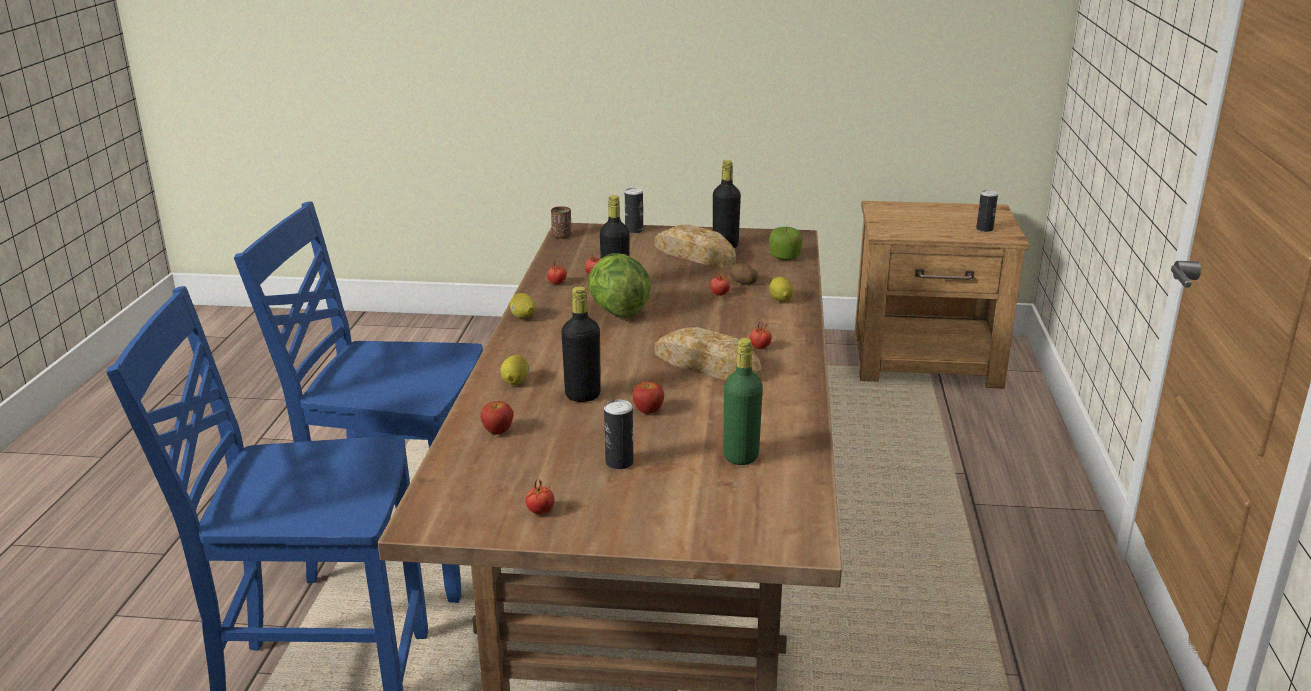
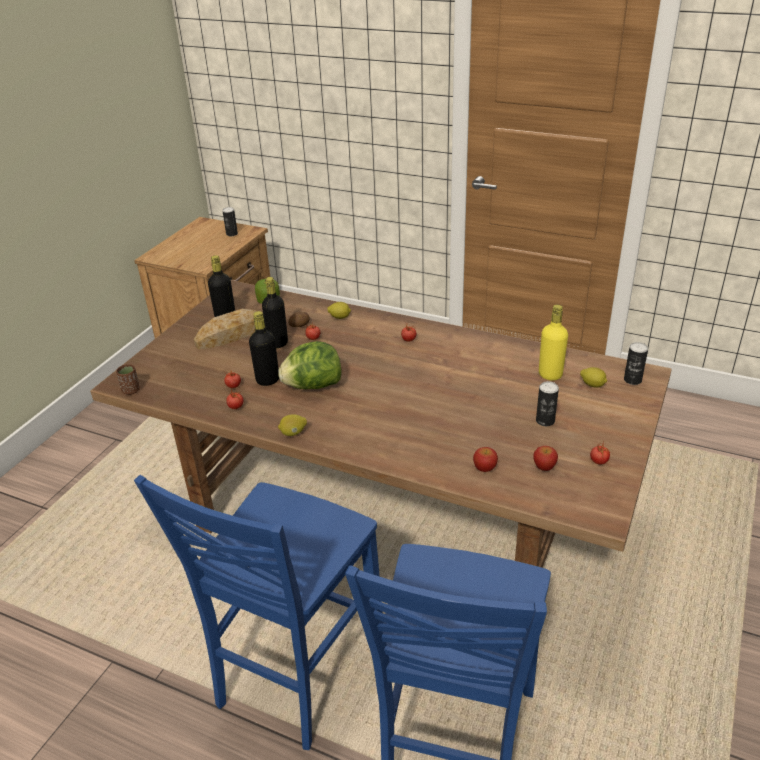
camera: 70 degrees left, 10 degrees up
lemon [501,355,529,385] -> lemon moved to [580,367,607,388]
black bottle [561,286,601,402] -> black bottle moved to [262,277,288,348]
can [625,188,643,234] -> can moved to [624,342,648,385]
apple [632,382,664,414] -> apple moved to [533,446,558,471]
bread [655,327,762,381] -> none
green bottle [723,338,763,465] -> yellow bottle [539,305,568,380]

